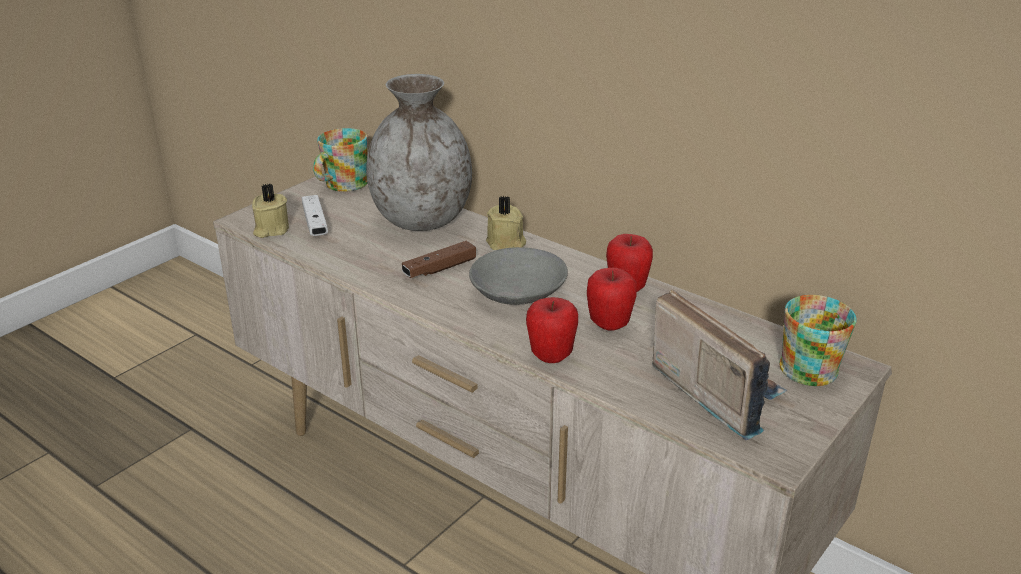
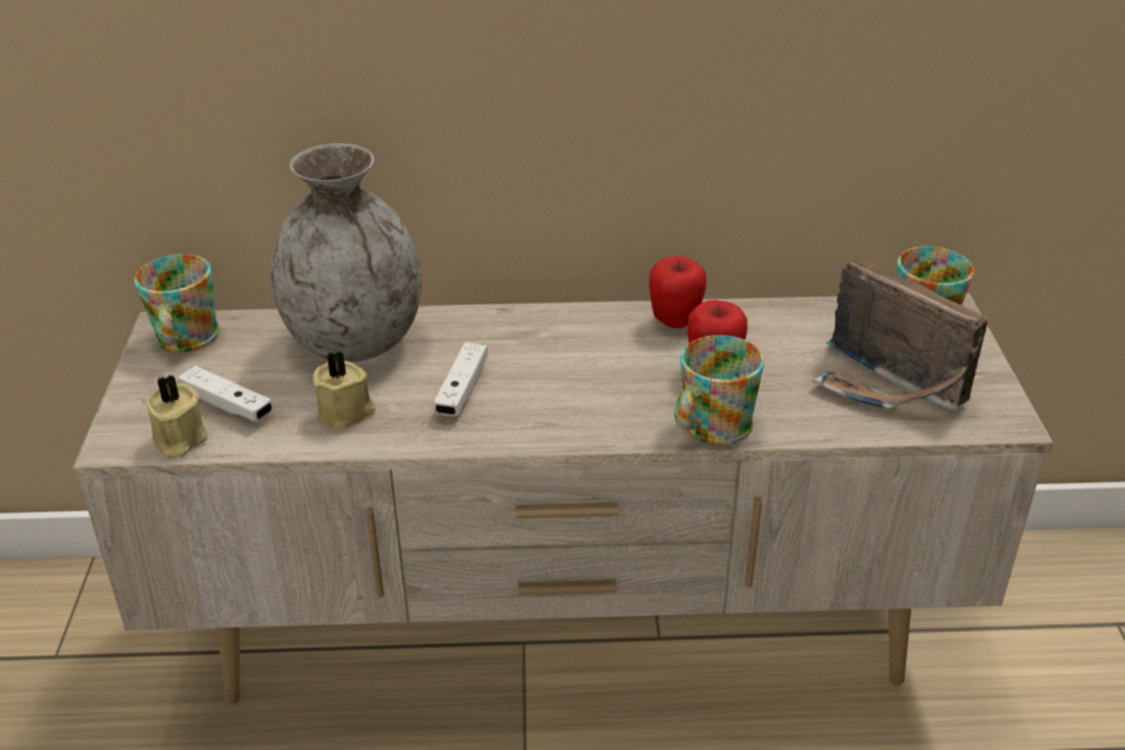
camera: 40 degrees left, 5 degrees up
brown game controller [402,241,476,278] -> white game controller [433,342,487,416]
grey bowl [469,247,568,305] -> none
beige candle [486,196,526,250] -> beige candle moved to [313,351,375,430]
apple [526,297,578,363] -> mug [674,335,764,445]
radio [652,290,787,440] -> radio turned 150 degrees counterclockwise [812,260,988,411]

